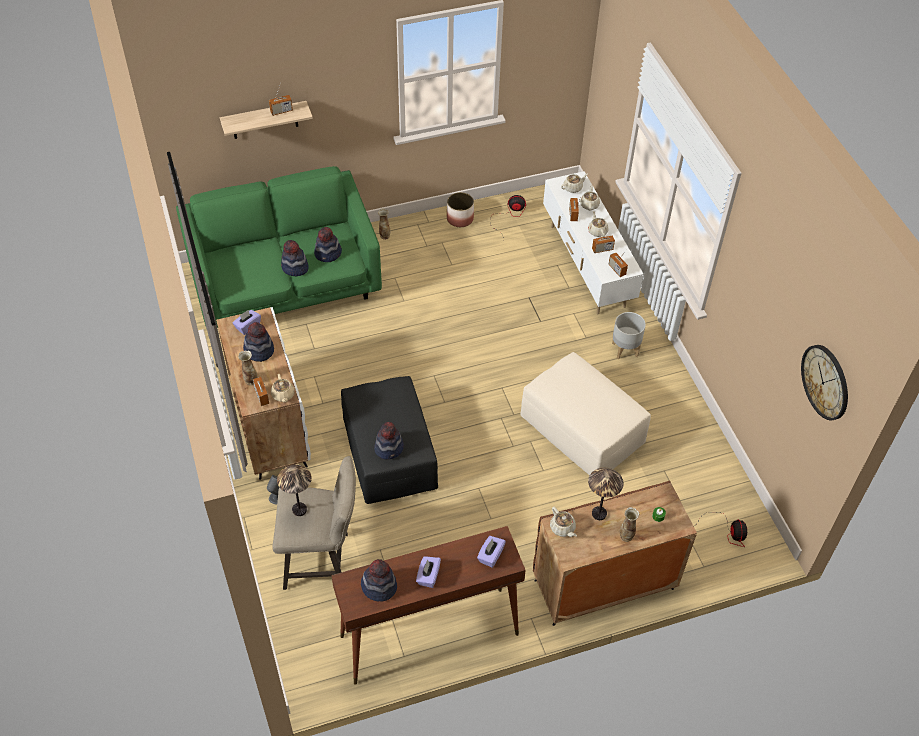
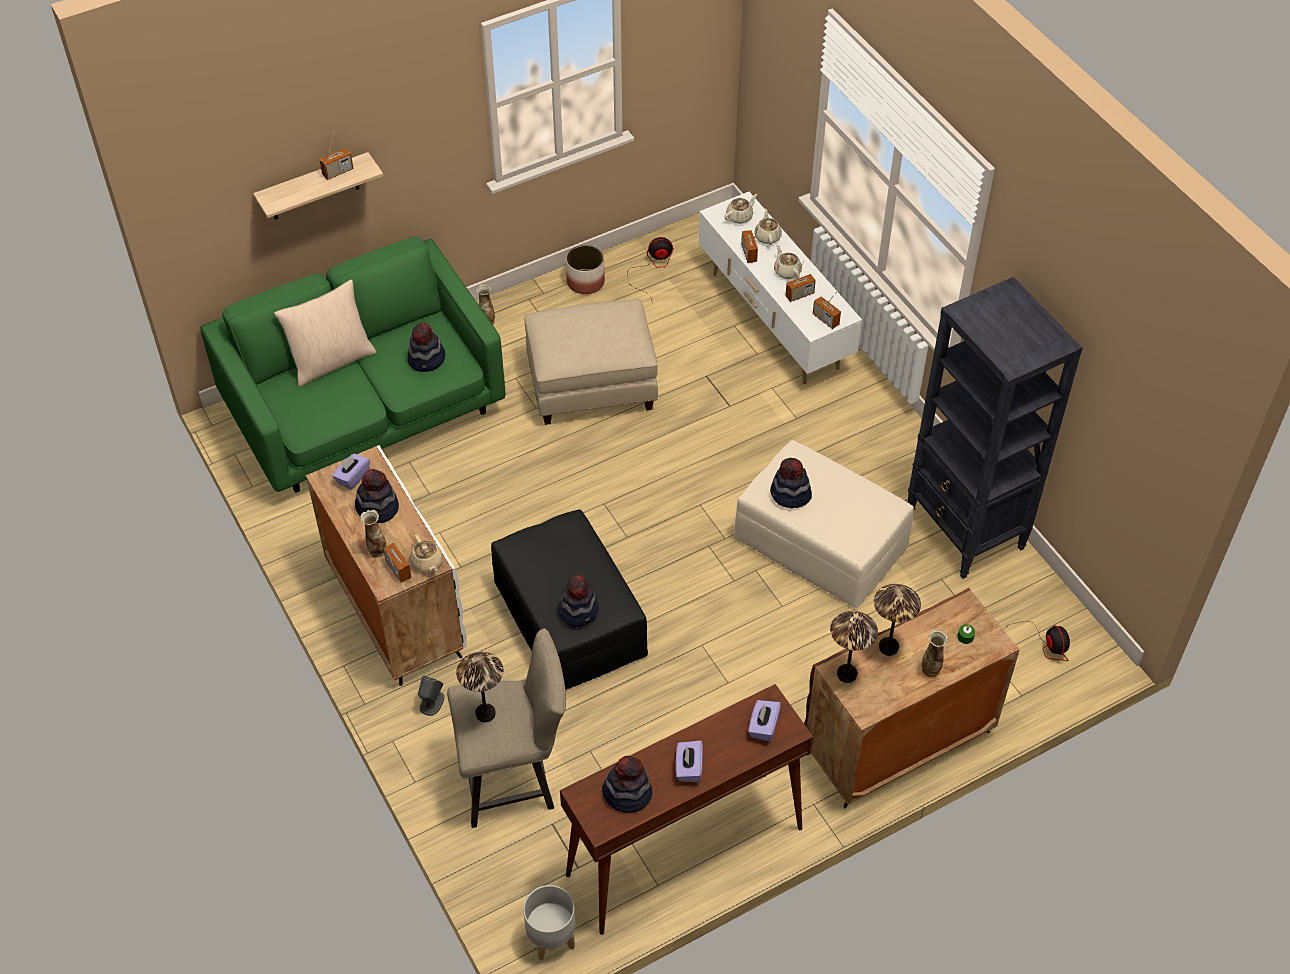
camera: 10 degrees left, 0 degrees up
hat [281,240,309,276] -> hat moved to [770,458,812,508]
beige teapot [550,507,577,537] -> table lamp [830,611,878,683]
grey planter [612,312,646,359] -> grey planter moved to [523,885,576,960]
wall clock [801,345,848,420] -> none
none -> beige pillow [274,279,376,387]
none -> beige ottoman [524,300,658,425]
none -> black bookcase [908,277,1083,579]

